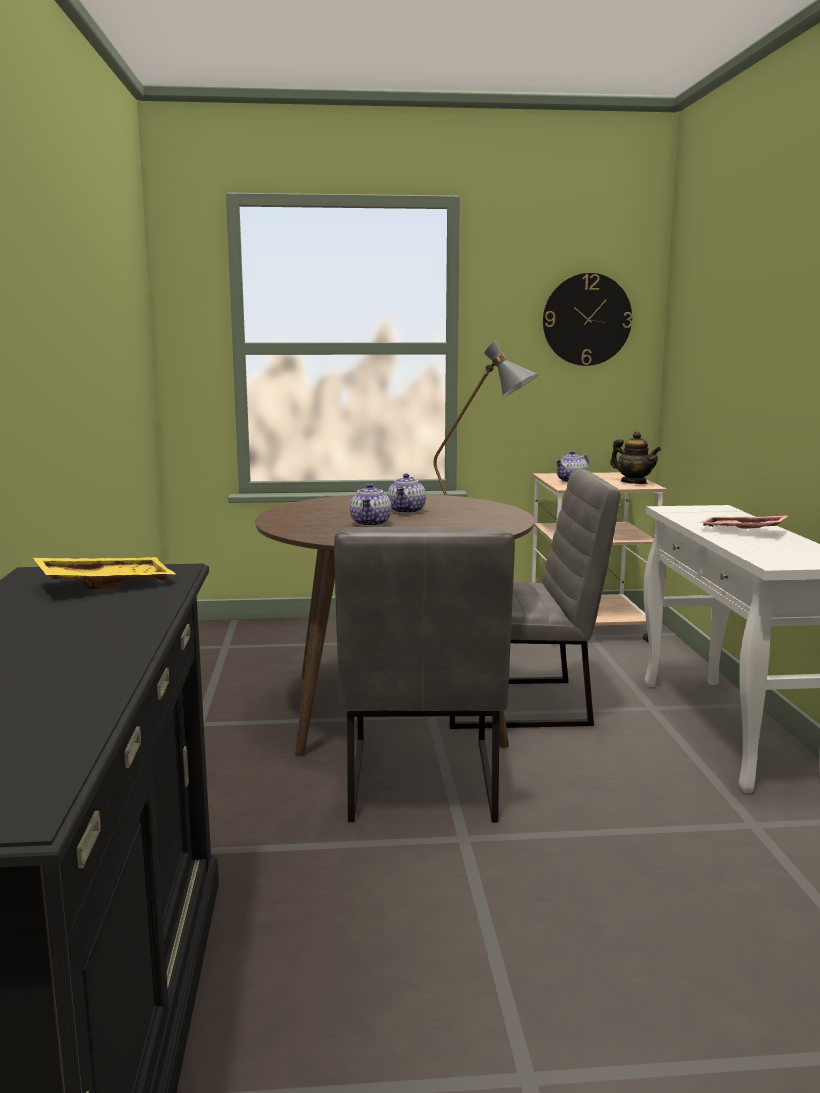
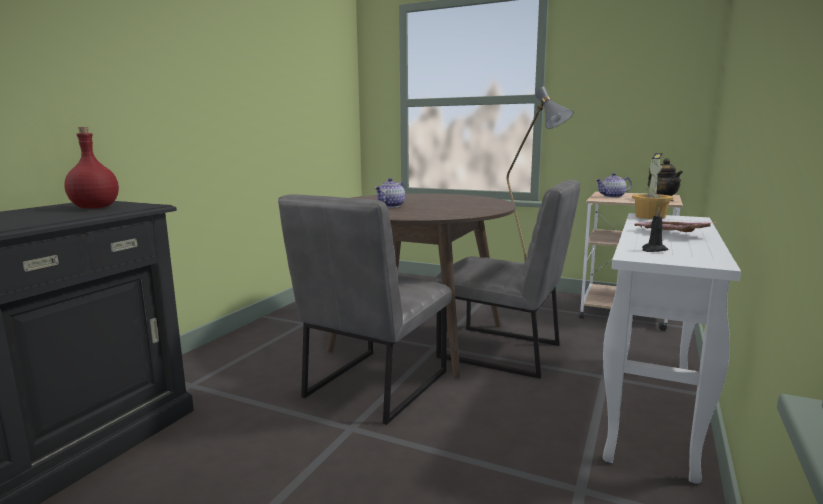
camera: 30 degrees right, 0 degrees up
yellow tray [33,557,176,589] -> red bottle [64,127,119,209]
teapot [387,473,426,514] -> none
wall clock [543,273,632,366] -> none
none -> potted plant [632,153,673,219]
none -> black candle [642,208,668,252]

